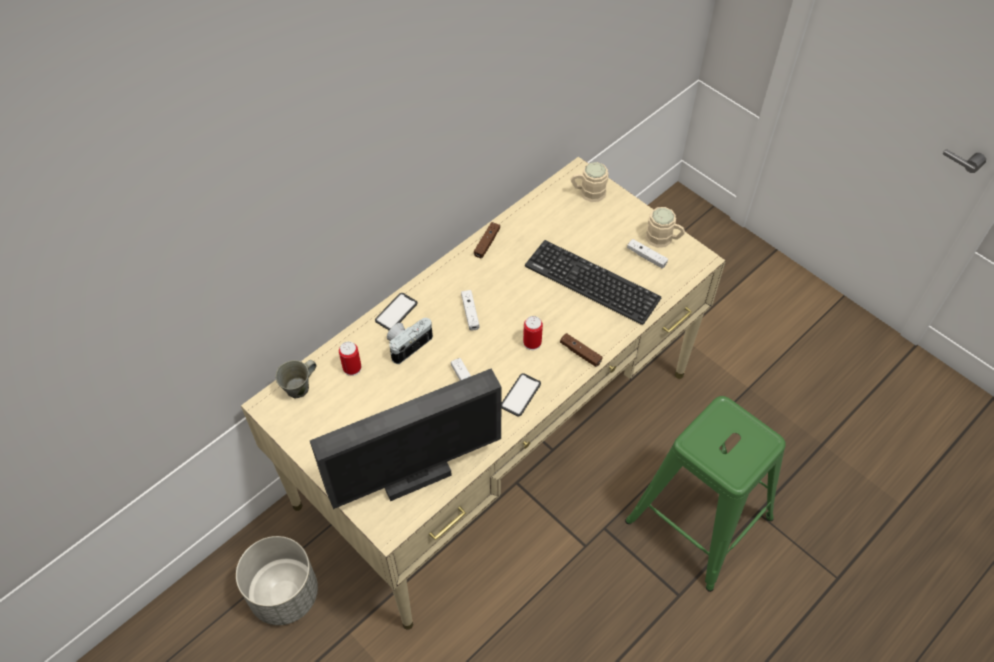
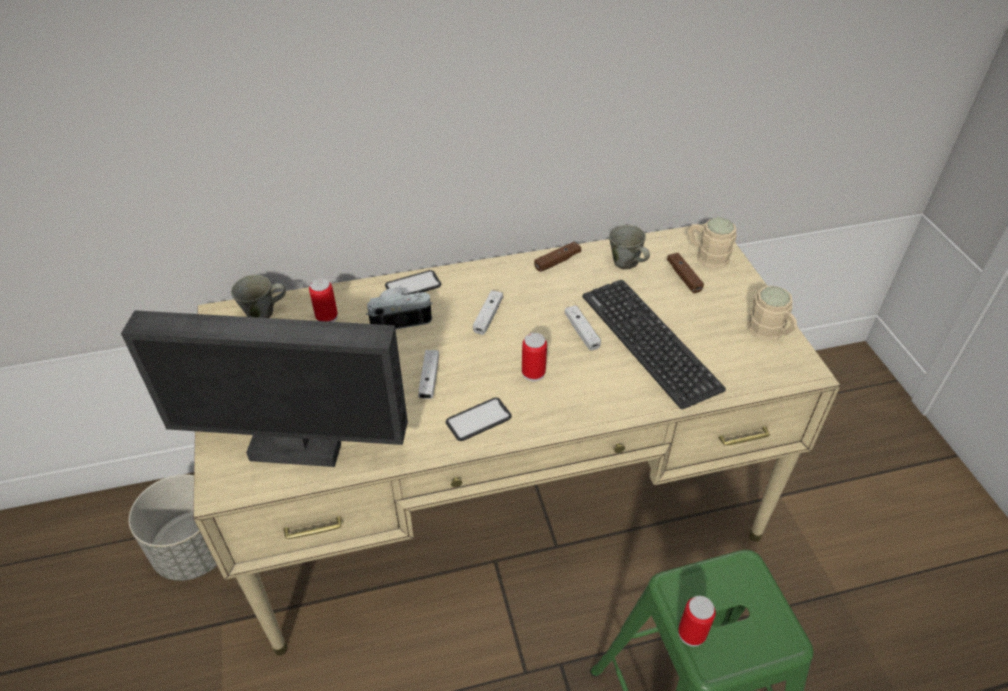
camera: 30 degrees right, 10 degrees down
brown game controller [560,333,603,367] -> brown game controller moved to [667,253,704,293]
white game controller [627,239,668,269] -> white game controller moved to [564,305,601,351]
none -> grey mug [609,225,650,270]
none -> can [678,596,716,647]

